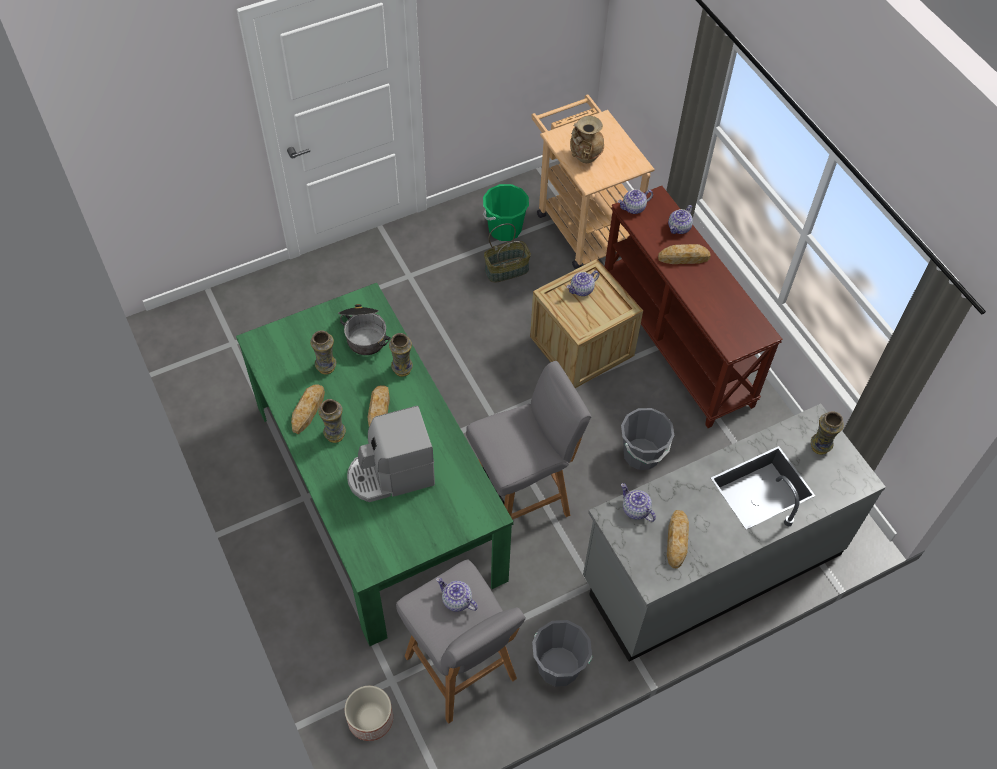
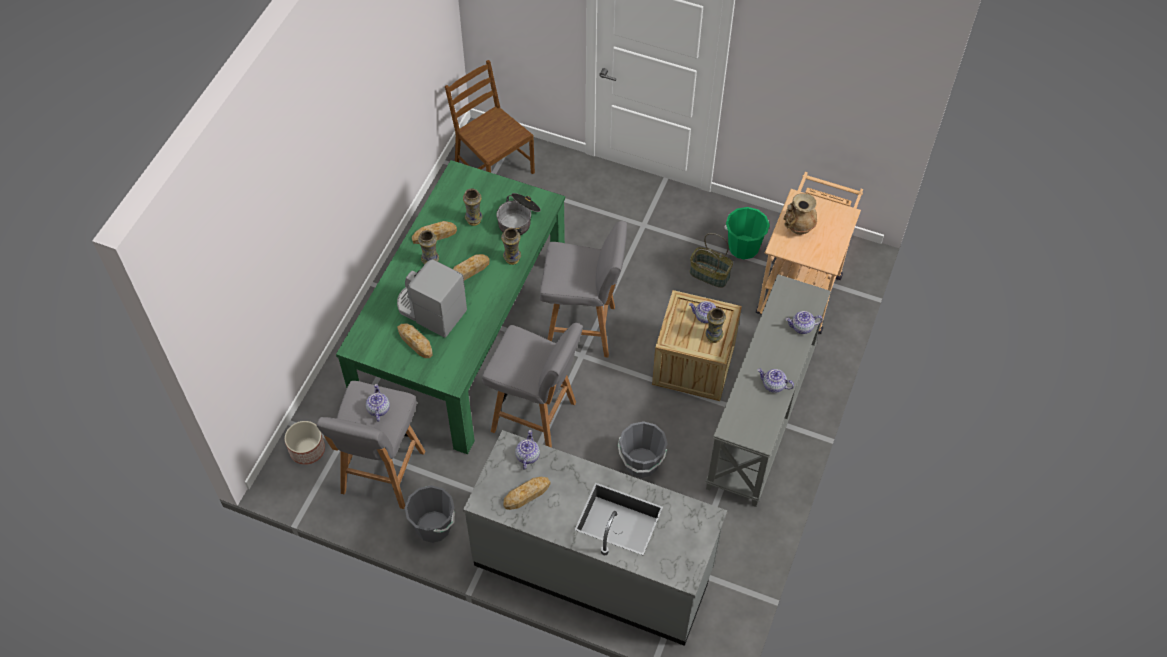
camera: 50 degrees right, 0 degrees up
brown console table [604,186,783,428] -> grey console table [705,274,831,507]
teapot [618,189,653,214] -> teapot moved to [758,369,794,393]
bread [658,244,711,264] -> bread moved to [397,323,433,358]
vase [811,411,844,455] -> vase moved to [705,308,726,343]
none -> brown chair [445,60,535,174]
none -> grey stool [540,221,627,358]

